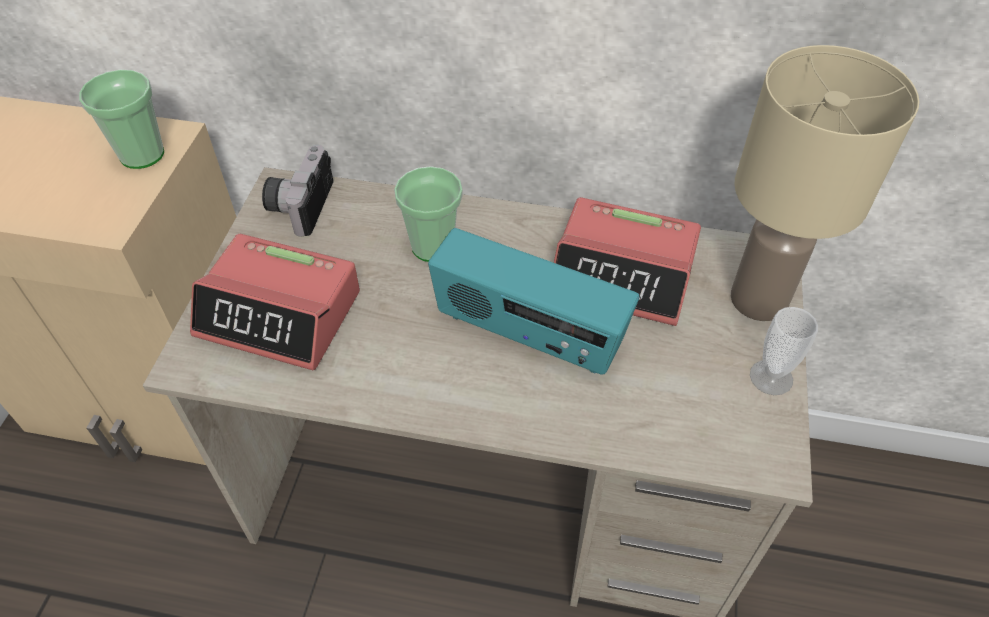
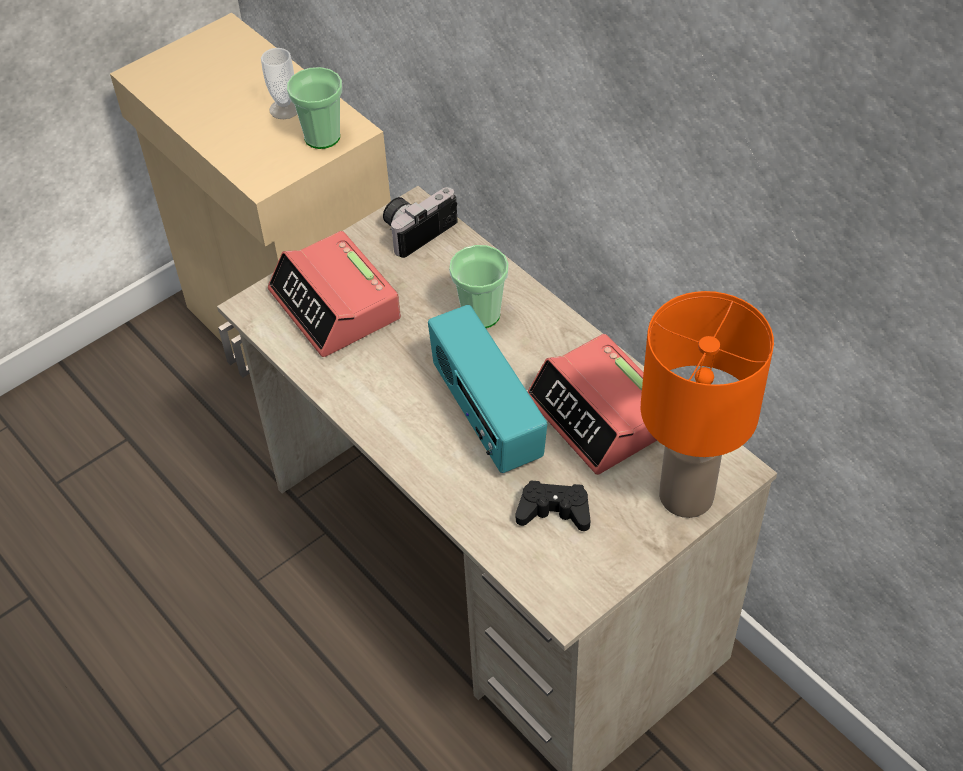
camera: 40 degrees right, 0 degrees up
beige table lamp [731,45,919,321] -> orange table lamp [641,291,774,518]
cup [750,307,818,395] -> cup moved to [261,48,297,119]
none -> black game controller [516,480,590,531]

